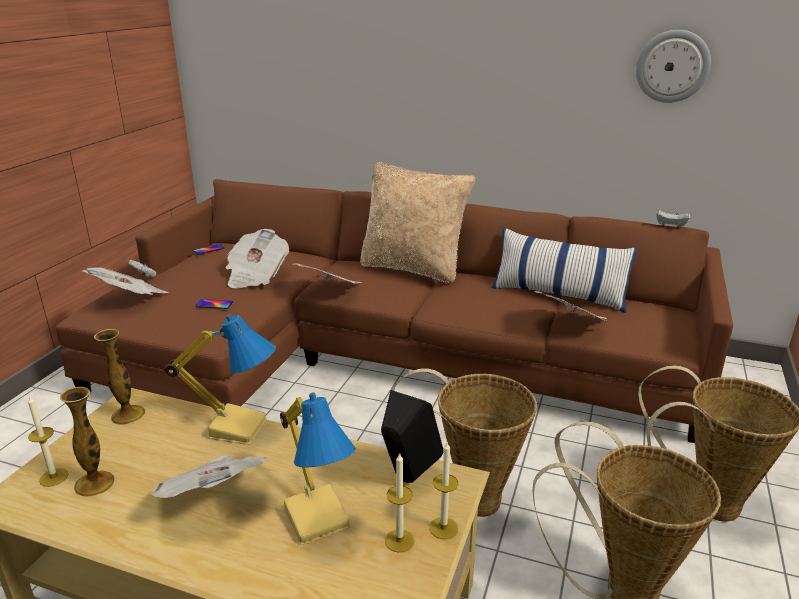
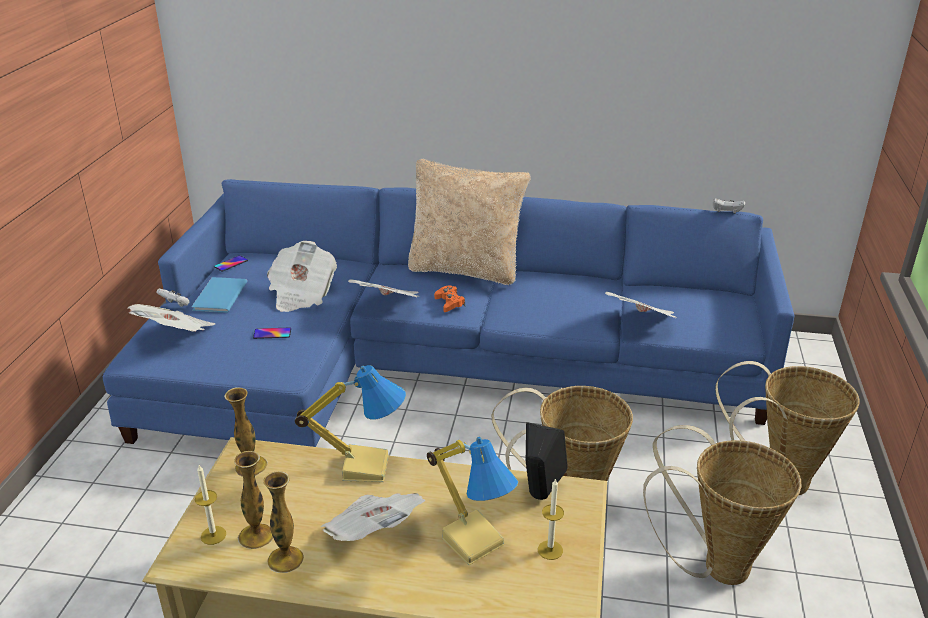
camera: 10 degrees left, 5 degrees up
brown sofa [55,179,733,443] -> blue sofa [103,179,794,447]
candle [429,442,458,539] -> none
pillow [492,227,638,313] -> none
wall clock [636,30,711,103] -> none
none -> blue book [192,277,247,313]
none -> vase [263,471,304,573]
none -> orange game controller [434,286,465,312]

